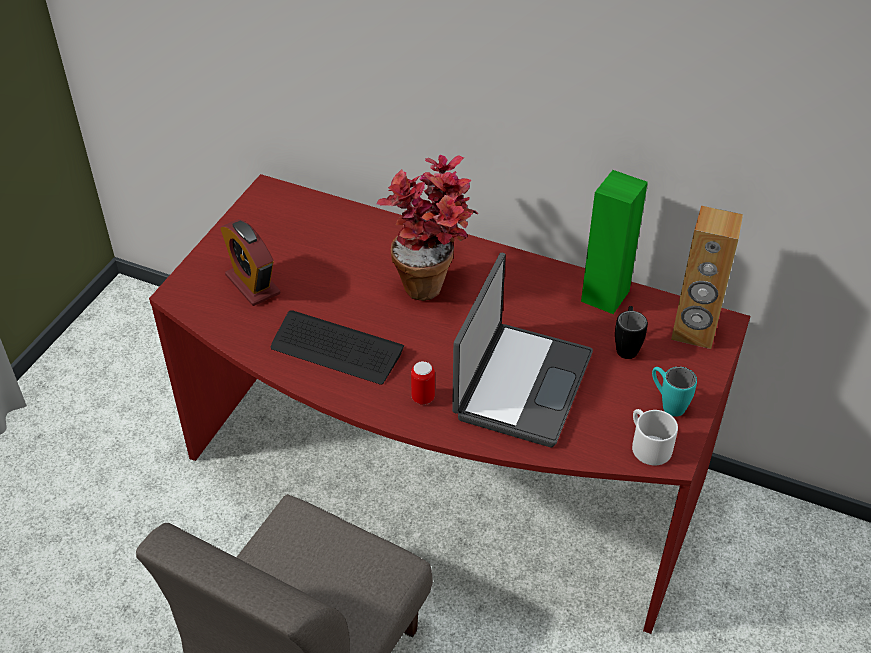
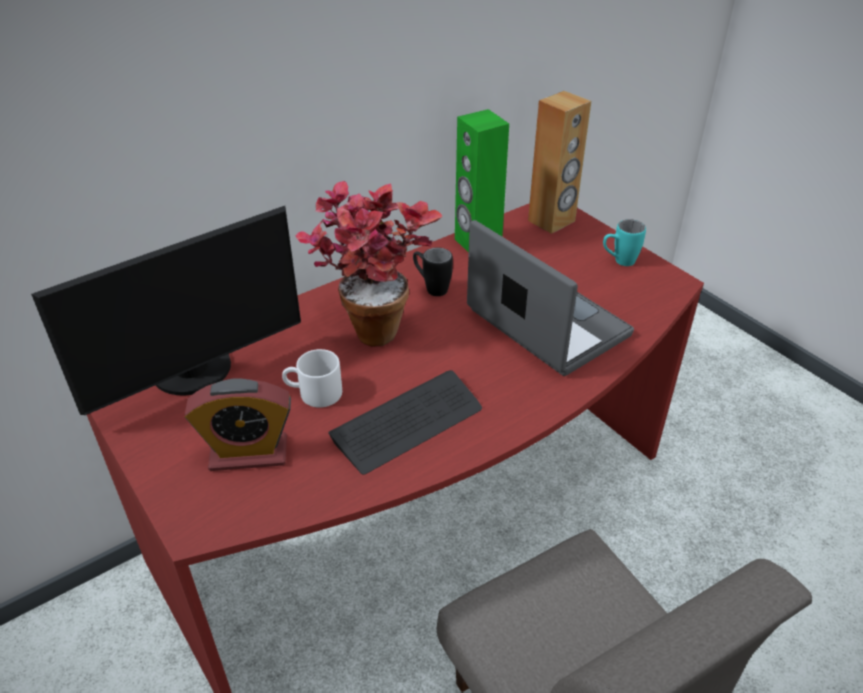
camera: 60 degrees left, 5 degrees down
can [411,361,435,405] -> none
black mug [615,306,648,359] -> black mug moved to [413,248,453,296]
white mug [632,409,678,465] -> white mug moved to [282,349,342,408]
none -> monitor [31,206,301,415]

